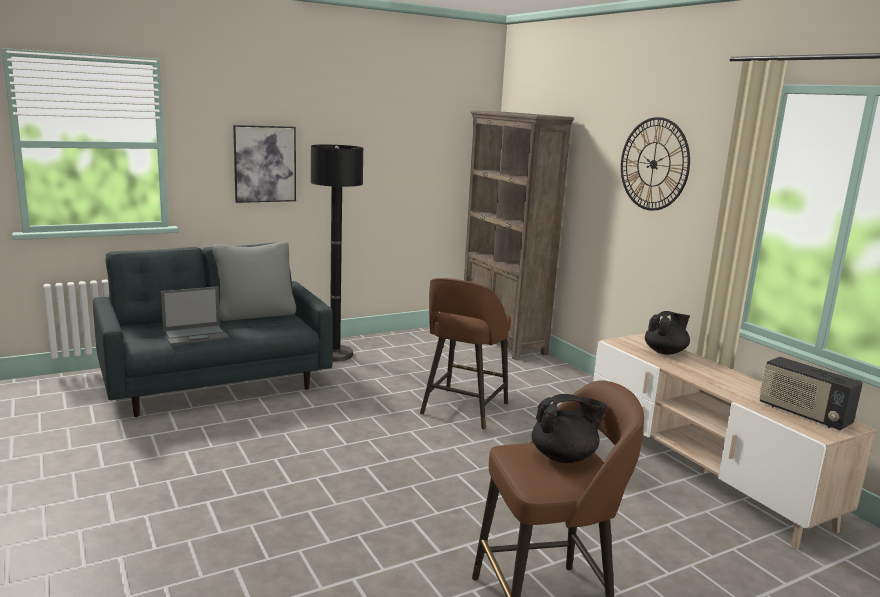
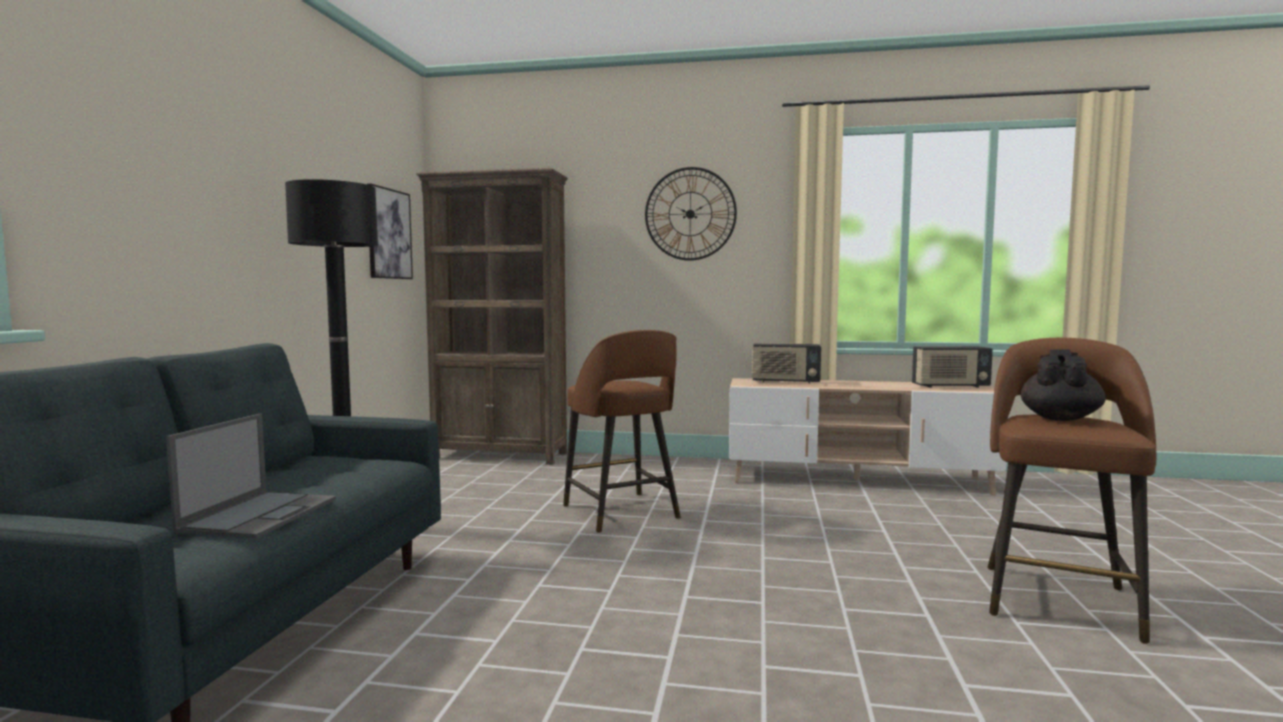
camera: 50 degrees left, 10 degrees down
grey pillow [213,242,296,321] -> none
picture [233,125,296,203] -> picture moved to [367,183,413,279]
black teapot [645,311,690,355] -> radio [752,343,821,384]

